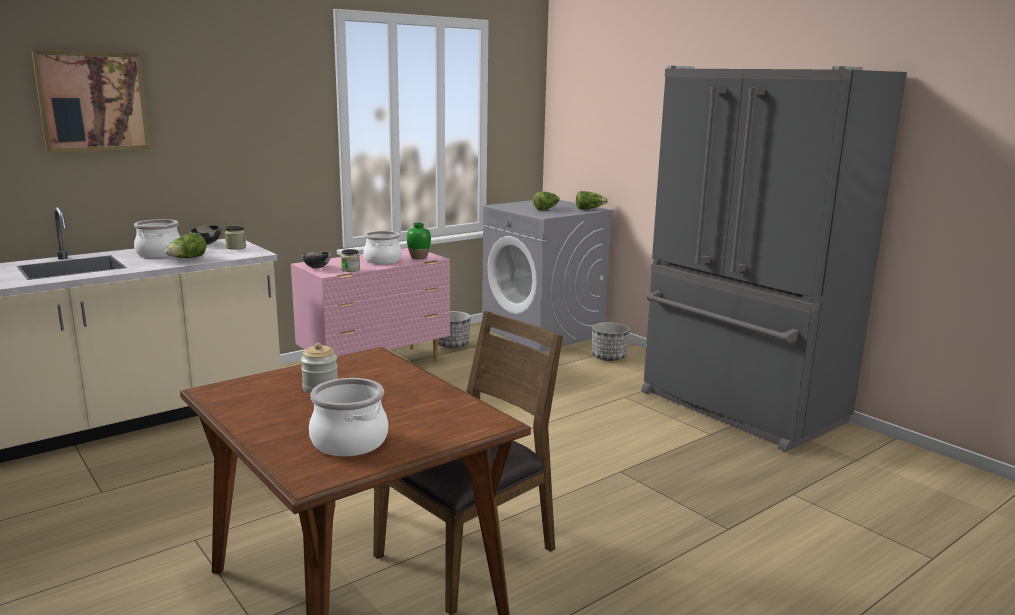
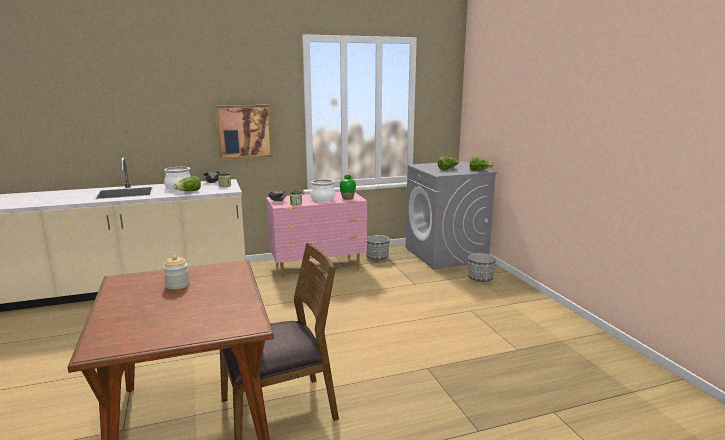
camera: 20 degrees right, 0 degrees up
picture [31,50,150,153] -> picture moved to [216,105,273,160]
cooking pot [309,378,388,456] -> none
grey fridge [641,66,907,452] -> none

